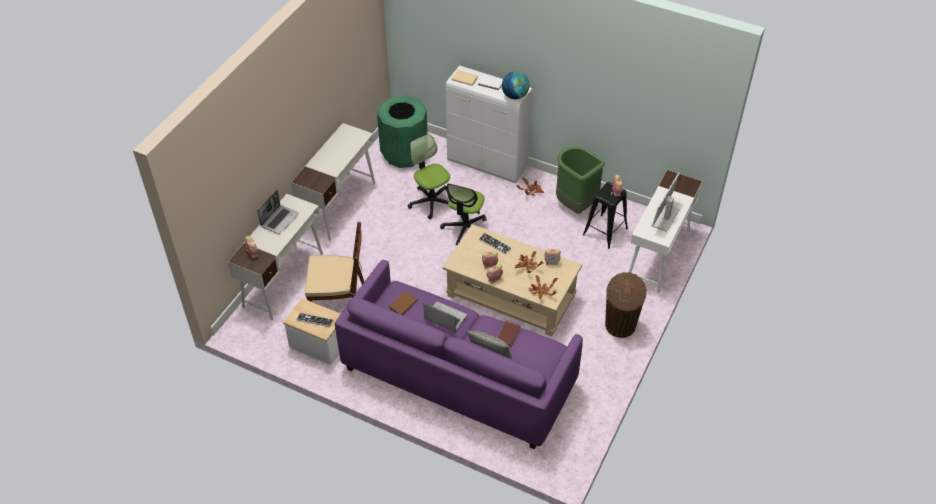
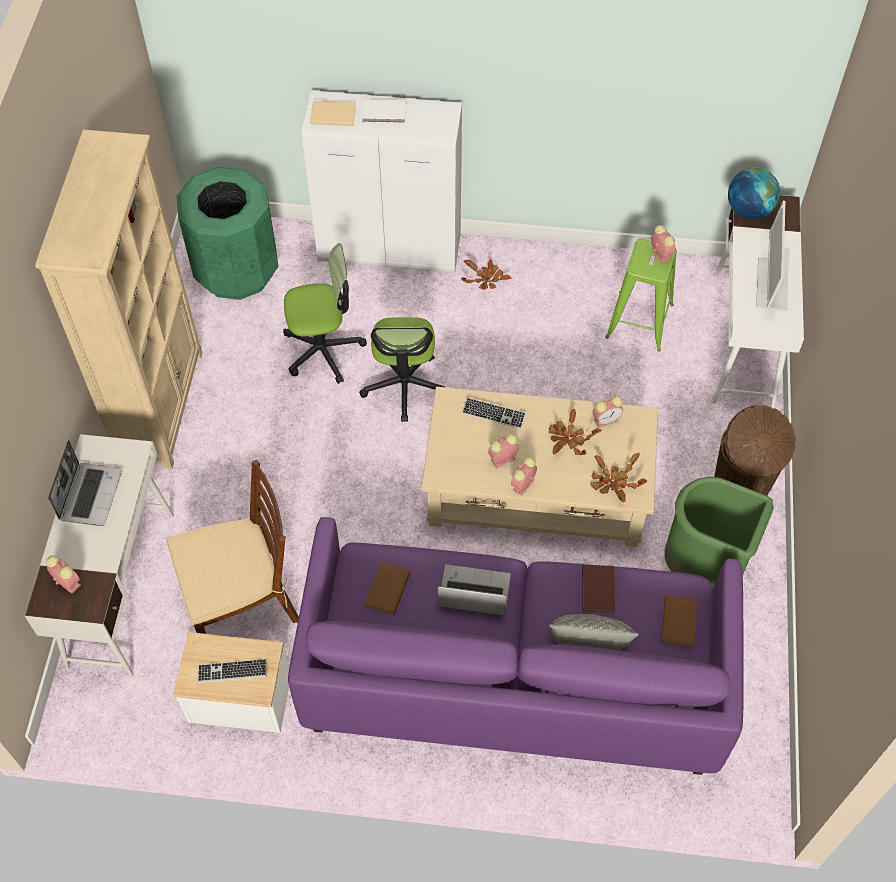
camera: 20 degrees left, 10 degrees up
white desk [291,123,375,240] -> beige bookcase [35,129,202,469]
office chair [408,134,450,219] -> office chair turned 135 degrees clockwise [283,243,367,384]
globe [502,71,529,99] -> globe moved to [728,167,780,219]
green trash can [556,147,605,214] -> green trash can moved to [665,477,774,588]
black stool [583,182,628,249] -> green stool [605,239,677,351]
none -> brown book [661,595,698,647]

